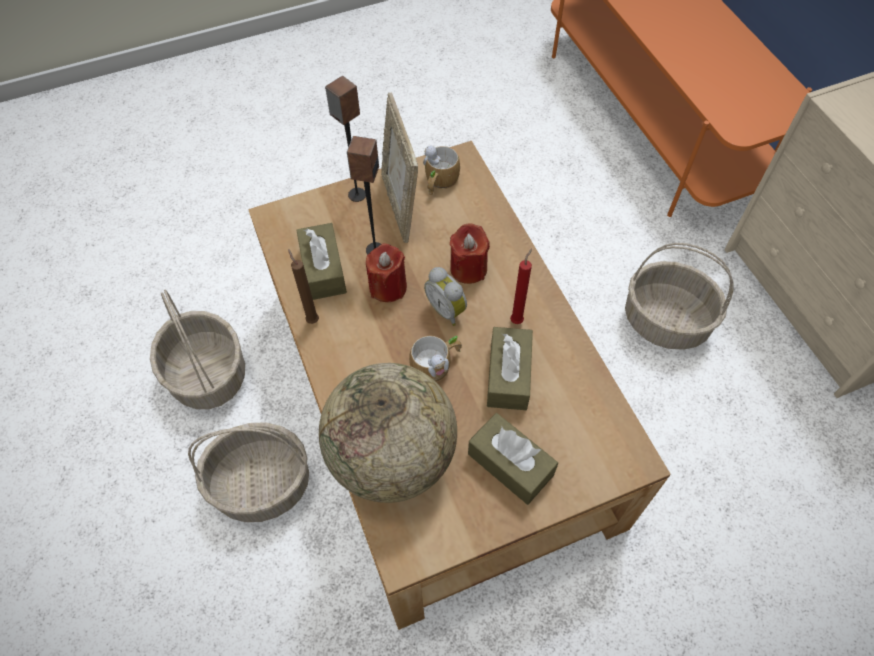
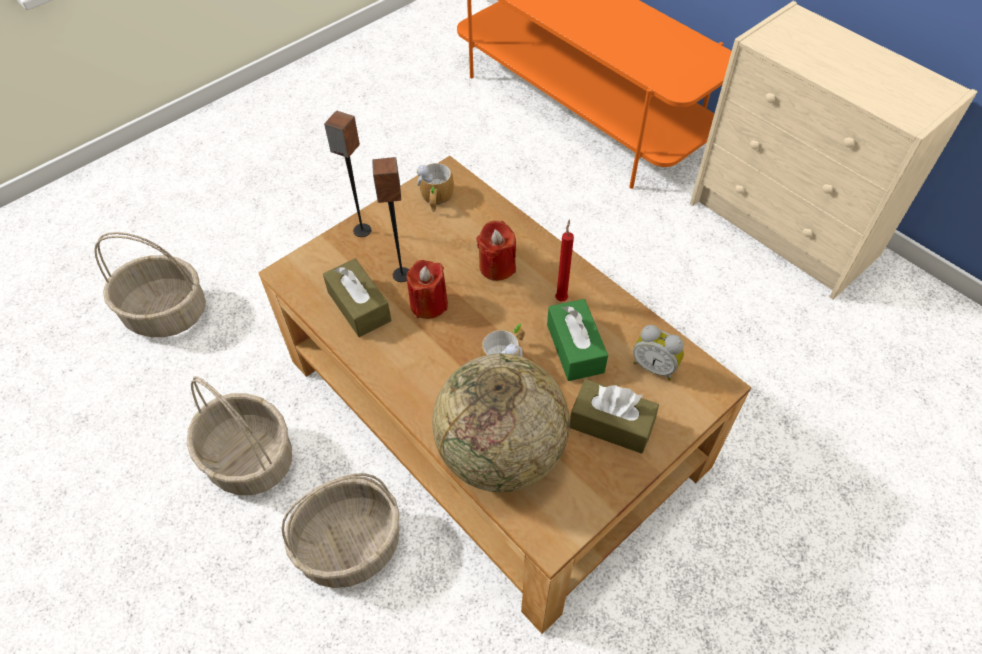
camera: 20 degrees left, 5 degrees down
brown candle [288,249,319,324] -> none
picture frame [381,93,418,243] -> none
alarm clock [424,267,467,326] -> alarm clock moved to [633,325,684,380]
brown tissue box [487,327,533,410] -> green tissue box [547,299,608,381]
basket [625,243,734,350] -> basket moved to [94,232,206,337]

